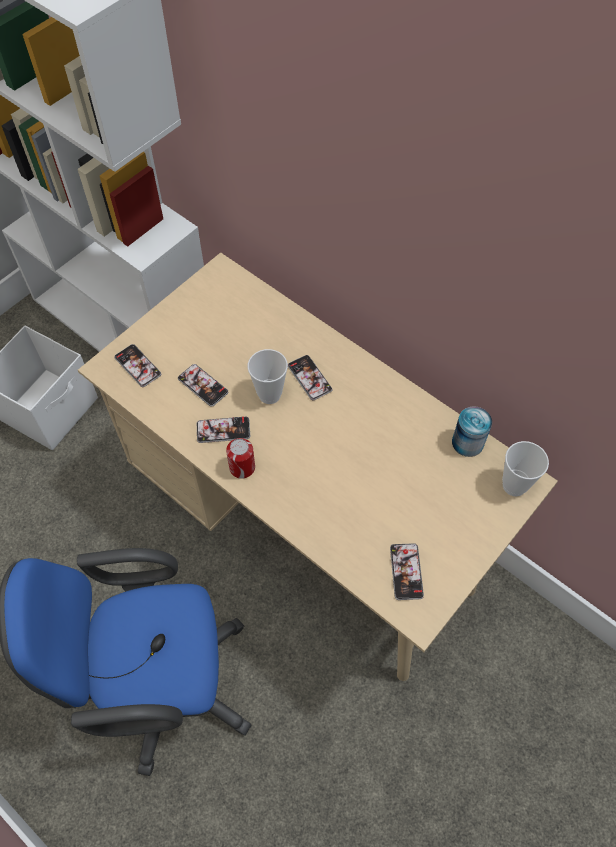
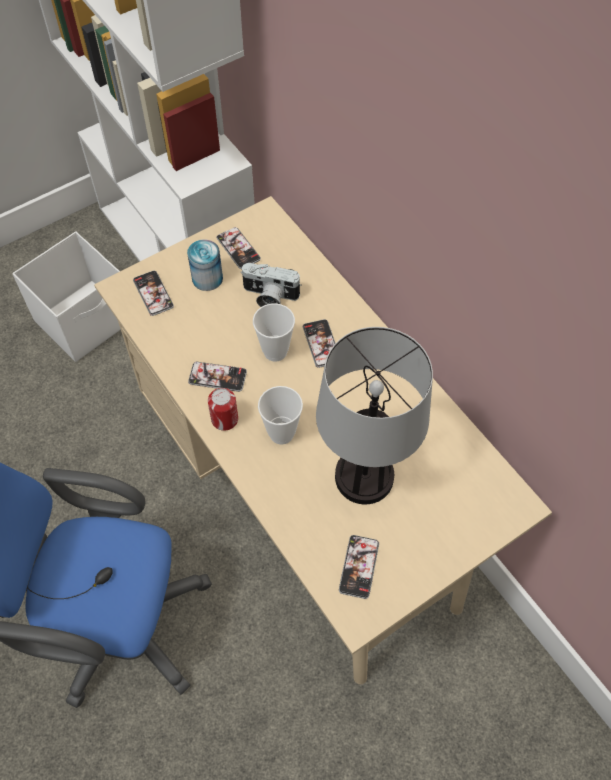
camera: 15 degrees right, 0 degrees up
phone [178,364,228,407] -> phone moved to [217,227,261,269]
can [452,406,492,457] -> can moved to [187,239,223,291]
cup [502,441,549,497] -> cup moved to [258,386,303,445]
none -> camera [240,263,302,307]
none -> table lamp [316,327,433,505]

